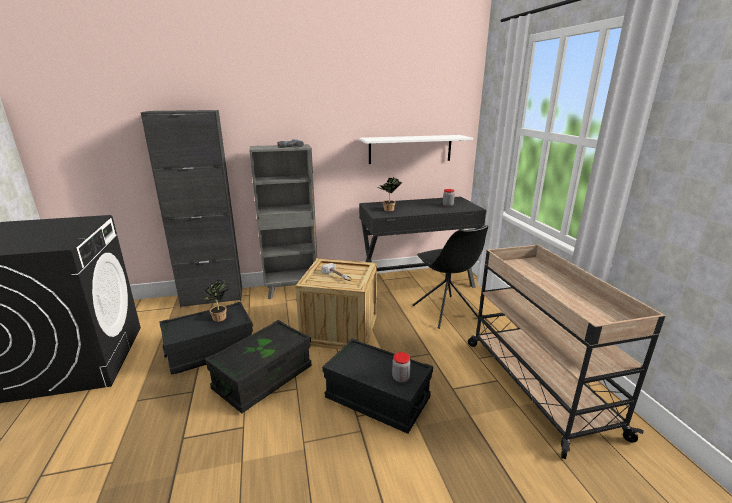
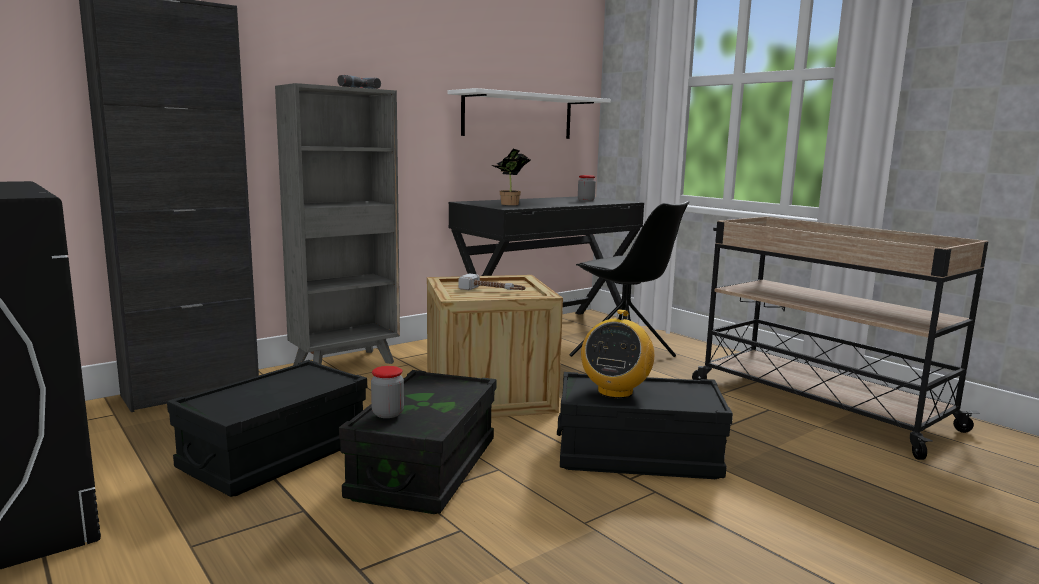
camera: 25 degrees left, 10 degrees down
potted plant [201,279,229,322] -> none
jar [392,352,411,383] -> jar moved to [371,366,404,418]
none -> radio [581,309,654,398]

